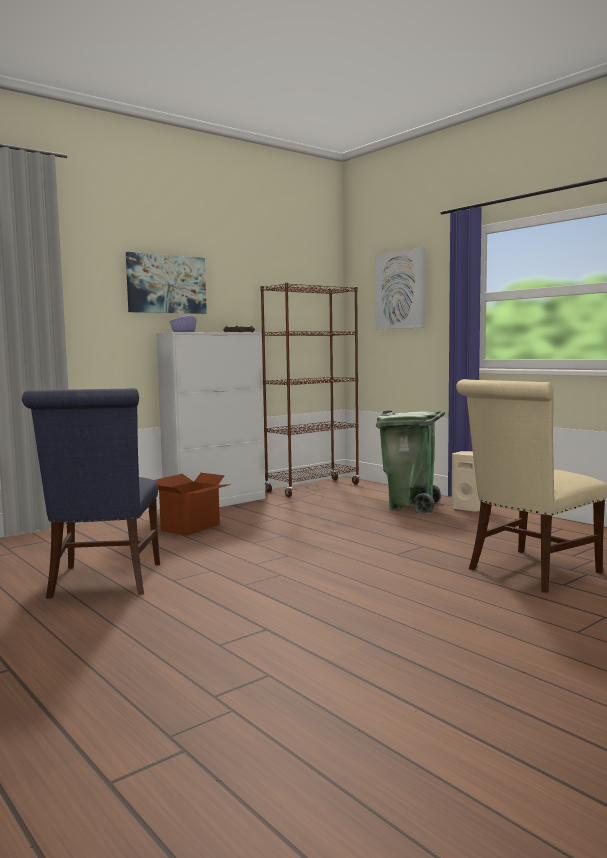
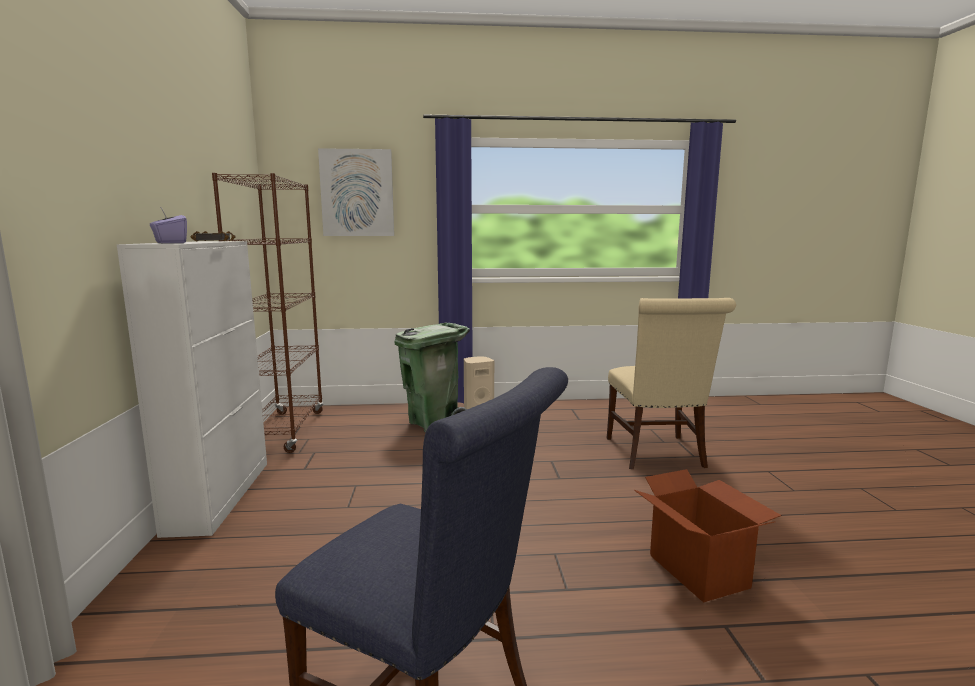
camera: 55 degrees left, 5 degrees up
picture [126,252,207,314] -> none
cardboard box [156,473,231,536] -> cardboard box moved to [634,469,781,603]

